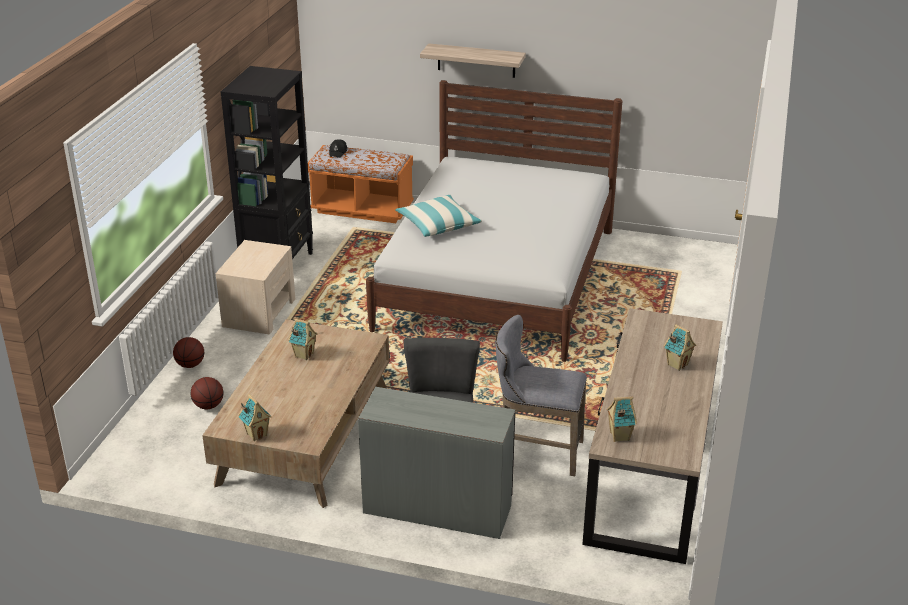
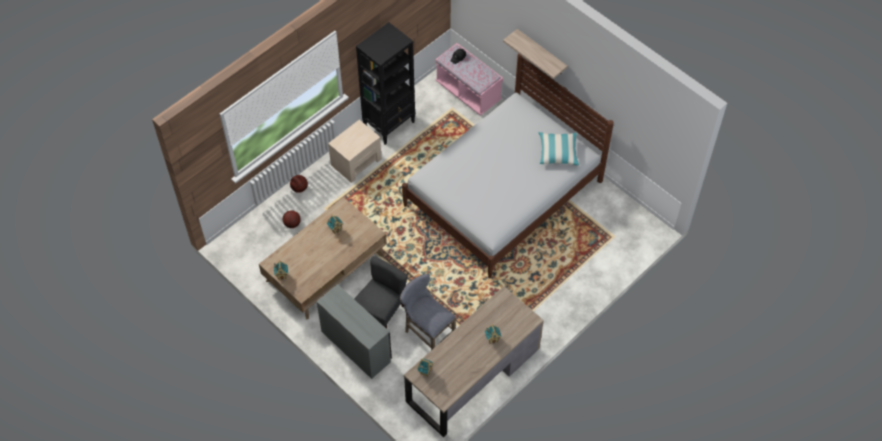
camera: 30 degrees right, 25 degrees up
orange bench [308,145,414,223] -> pink bench [435,43,503,116]
pillow [395,195,482,237] -> pillow moved to [538,132,580,166]

